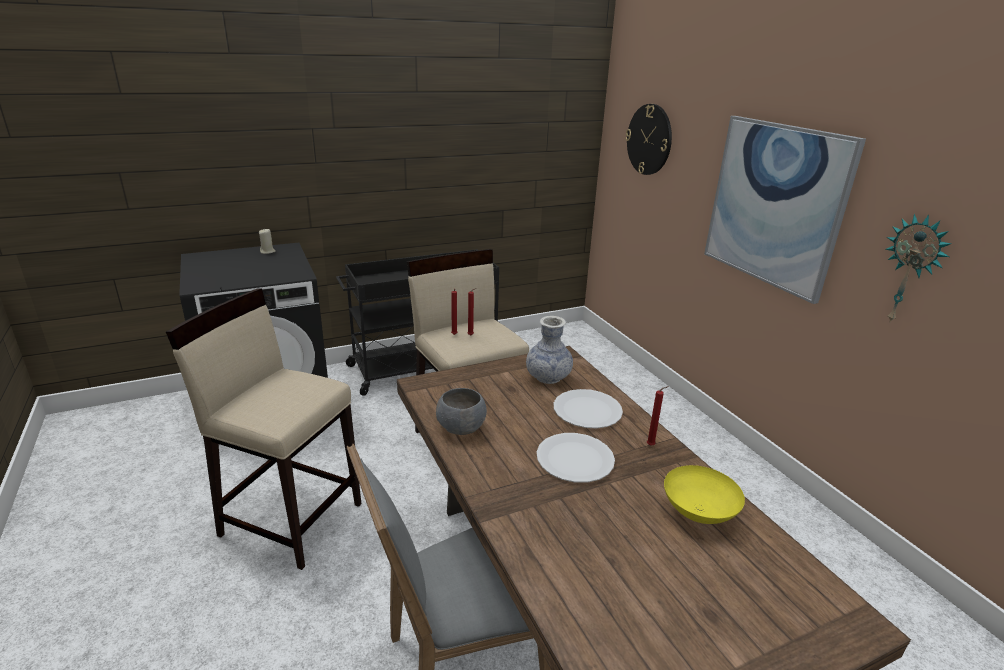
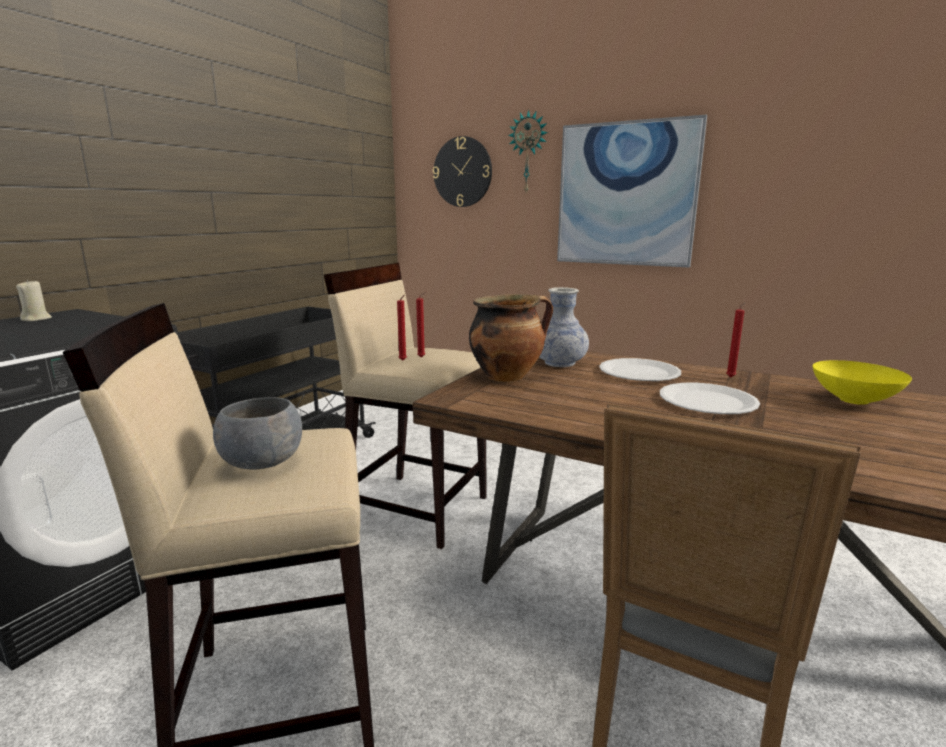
camera: 35 degrees left, 10 degrees down
grey bowl [436,388,487,435] -> grey bowl moved to [213,397,302,470]
wall clock [885,213,952,323] -> wall clock moved to [508,110,548,192]
none -> cooking pot [469,294,553,382]

